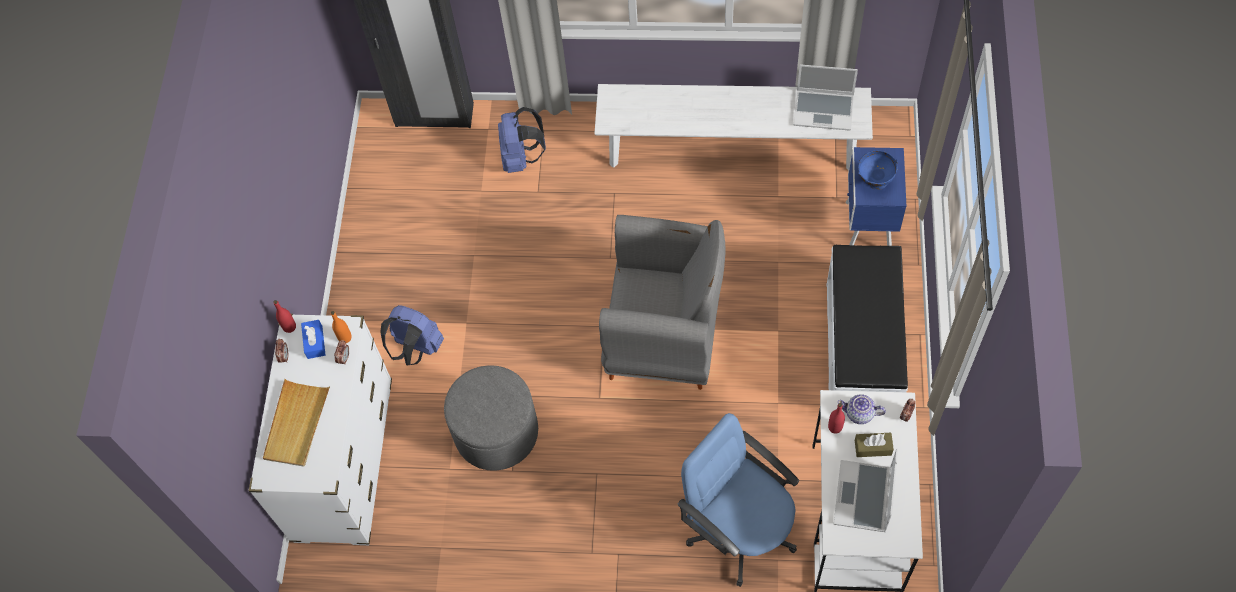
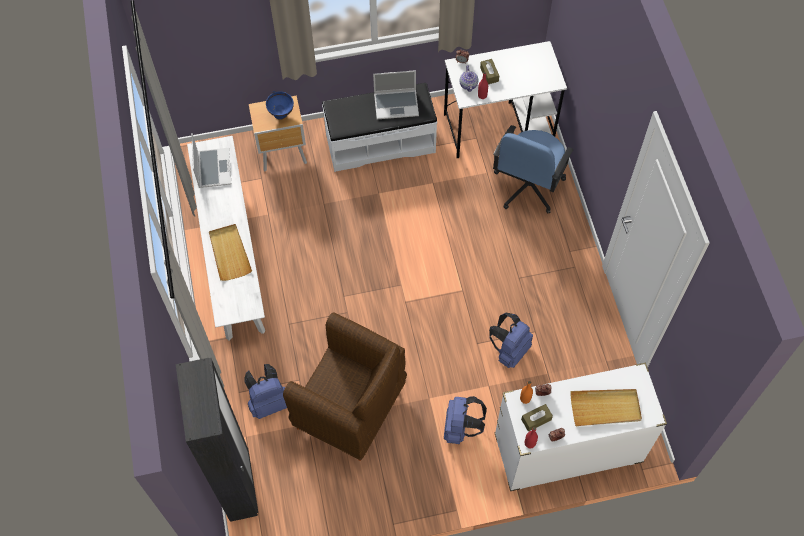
camera: 110 degrees left, 0 degrees up
blue tissue box [301,320,325,359] -> brown tissue box [521,404,553,431]
grey ottoman [444,365,538,471] -> blue backpack [489,313,533,368]
grey armchair [599,215,726,390] -> none
laptop [834,448,898,532] -> laptop moved to [373,70,419,119]
blue nightstand [845,147,906,246] -> brown nightstand [249,95,307,172]
none -> beige tray [209,224,252,281]
none -> brown armchair [283,312,407,461]

